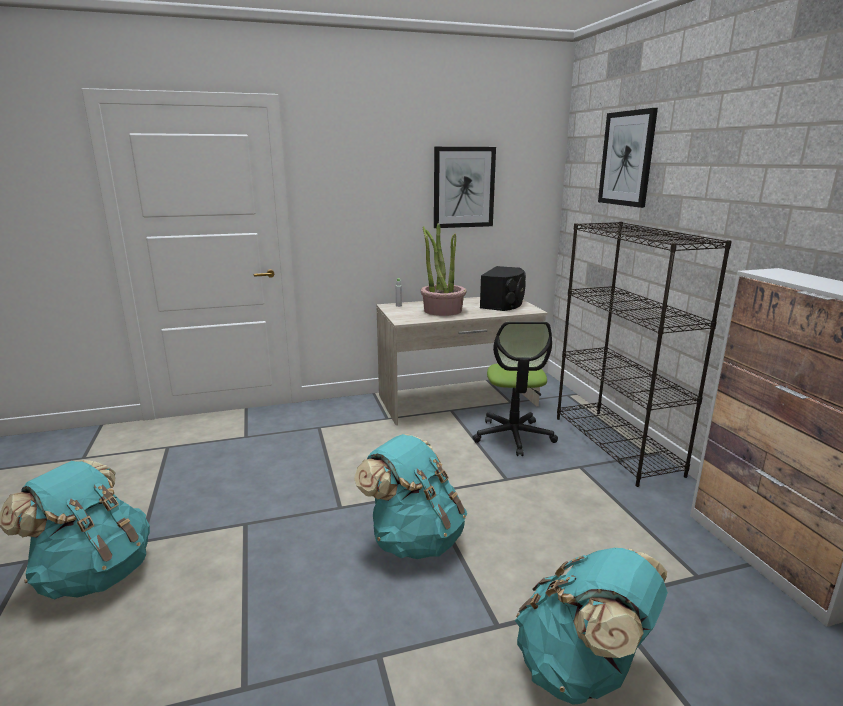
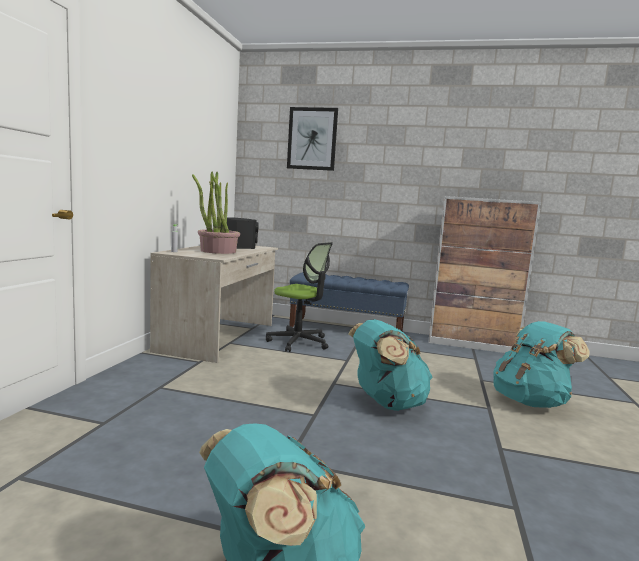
camera: 60 degrees left, 10 degrees down
picture [434,147,496,228] -> none
black bookcase [557,222,732,487] -> blue bench [289,272,409,332]

